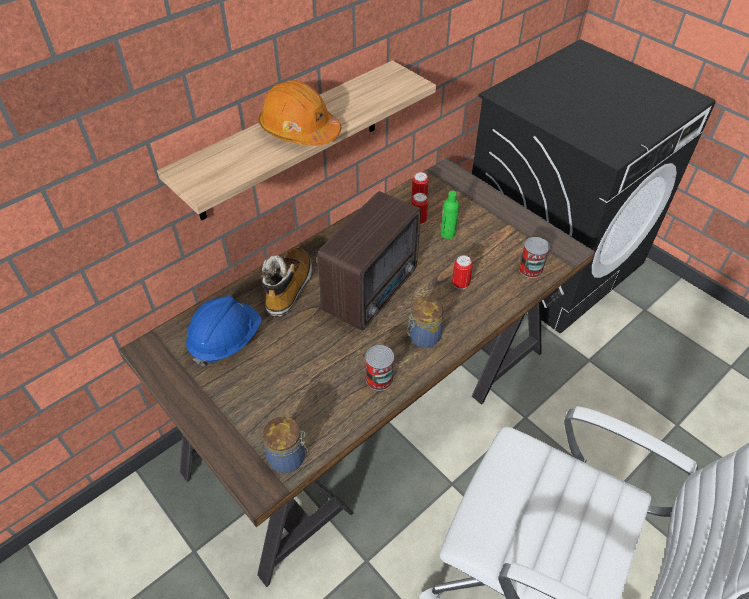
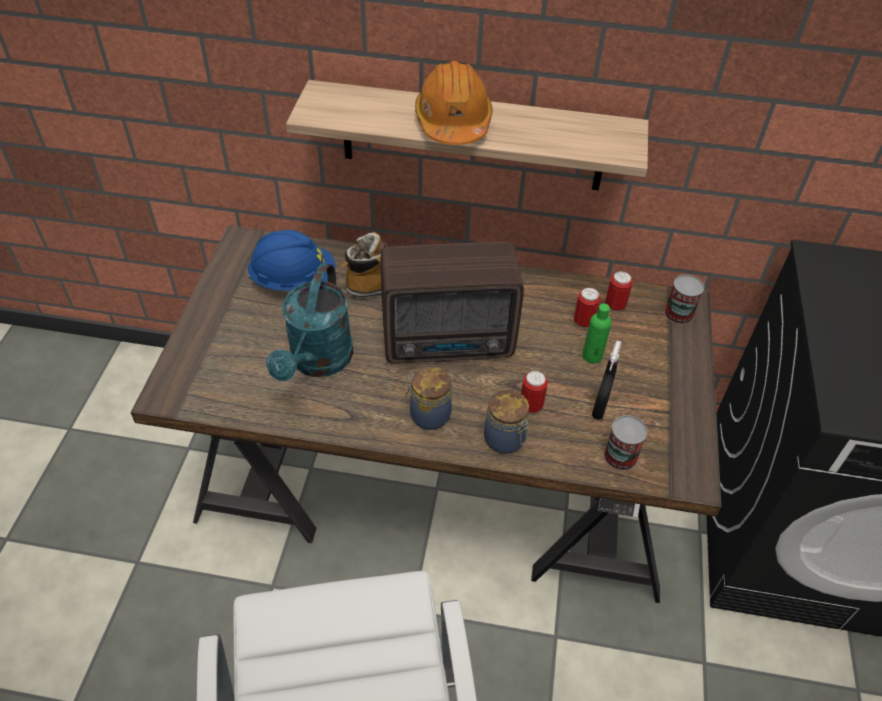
camera: 50 degrees right, 0 degrees up
jar [263,417,309,473] -> jar moved to [484,390,529,454]
can [365,345,394,391] -> can moved to [664,275,704,325]
none -> turquoise watering can [266,263,353,381]
none -> black spray bottle [592,341,621,419]

